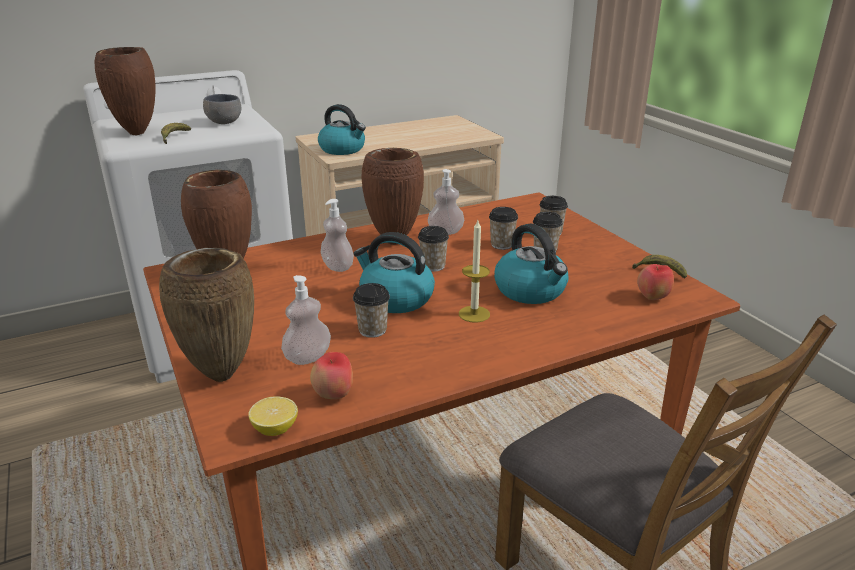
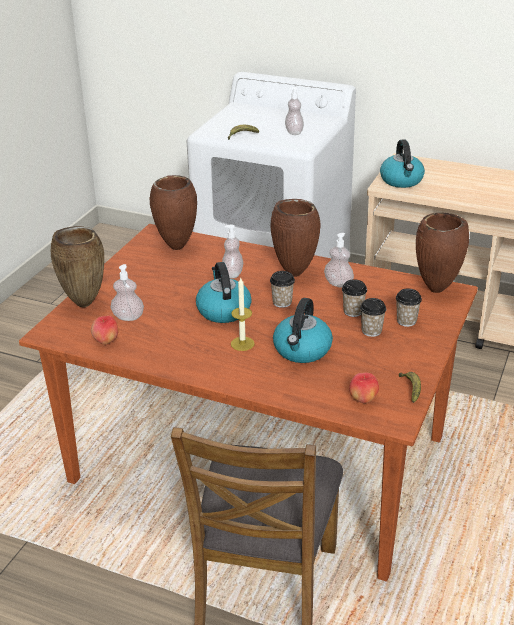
camera: 50 degrees right, 5 degrees up
brown vase [94,47,155,135] -> brown vase moved to [416,213,469,293]
grey bowl [203,94,242,124] -> soap dispenser [285,87,304,135]
lemon [248,396,298,436] -> none
cup [353,283,390,338] -> none

